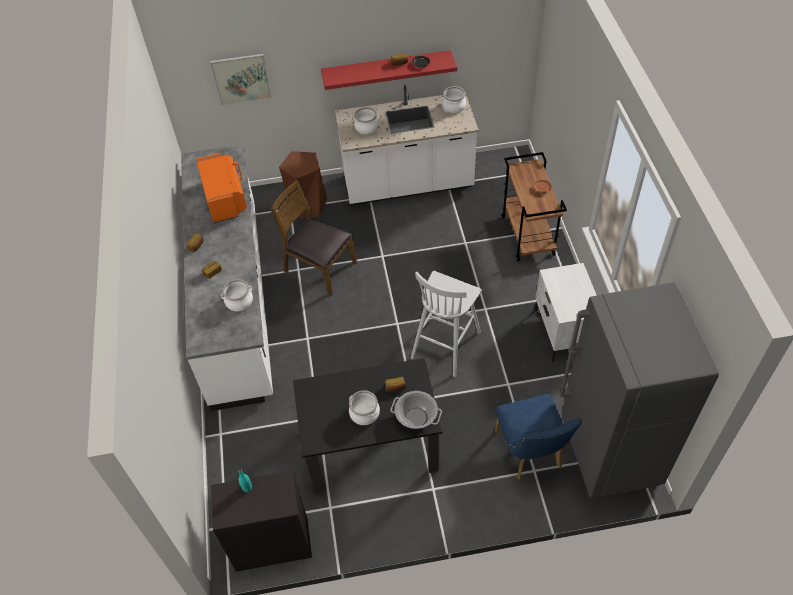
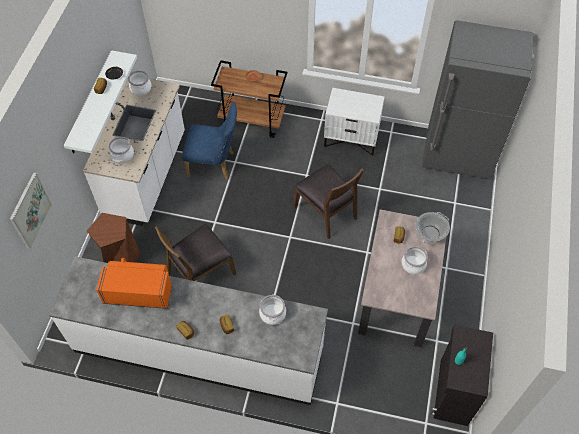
camera: 70 degrees left, 5 degrees up
black dining table [293,358,442,493] -> beige dining table [358,209,446,347]
red shelf [321,50,457,90] -> white shelf [64,50,137,154]
white stool [411,271,482,377] -> brown chair [293,164,364,239]
blue chair [495,394,582,479] -> blue chair moved to [182,102,237,180]

